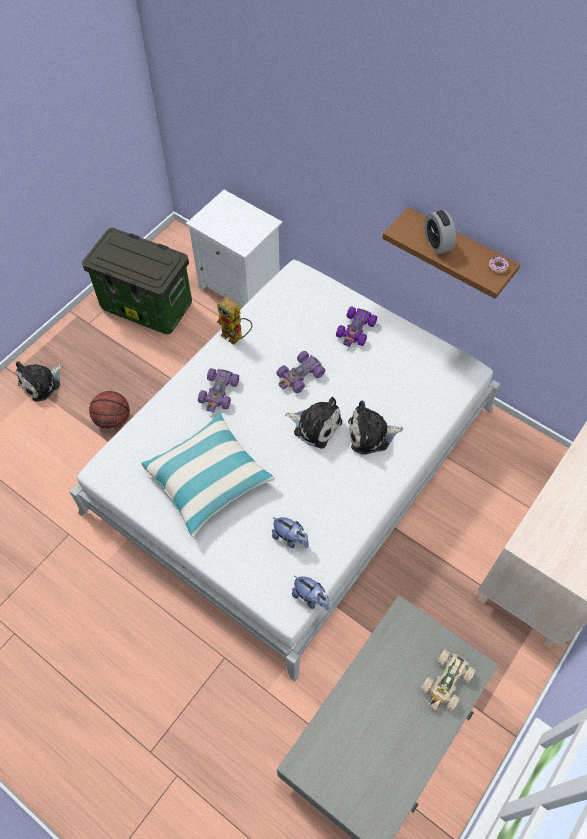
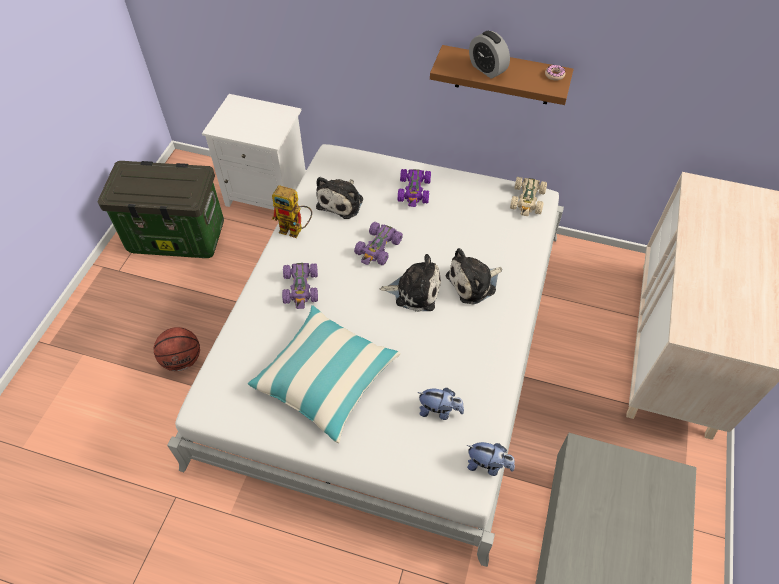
camera: 20 degrees left, 5 degrees down
plush toy [16,361,63,402] -> plush toy moved to [316,177,363,219]
beige toy car [421,650,476,711] -> beige toy car moved to [510,177,547,216]

